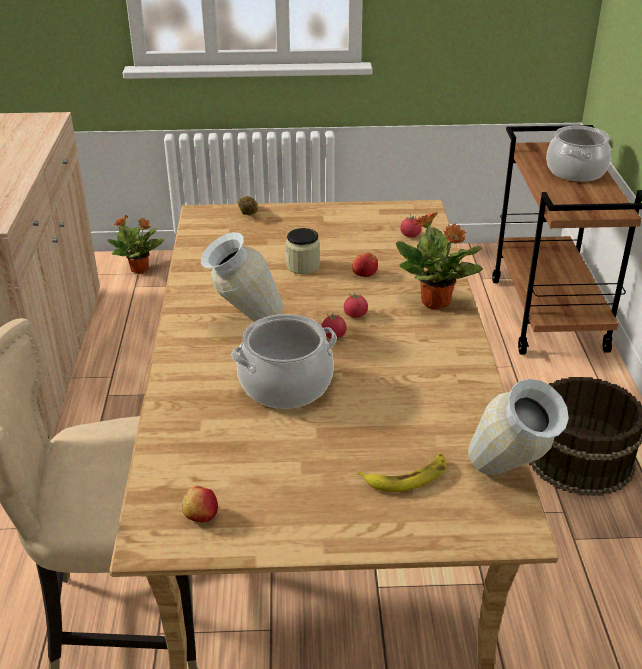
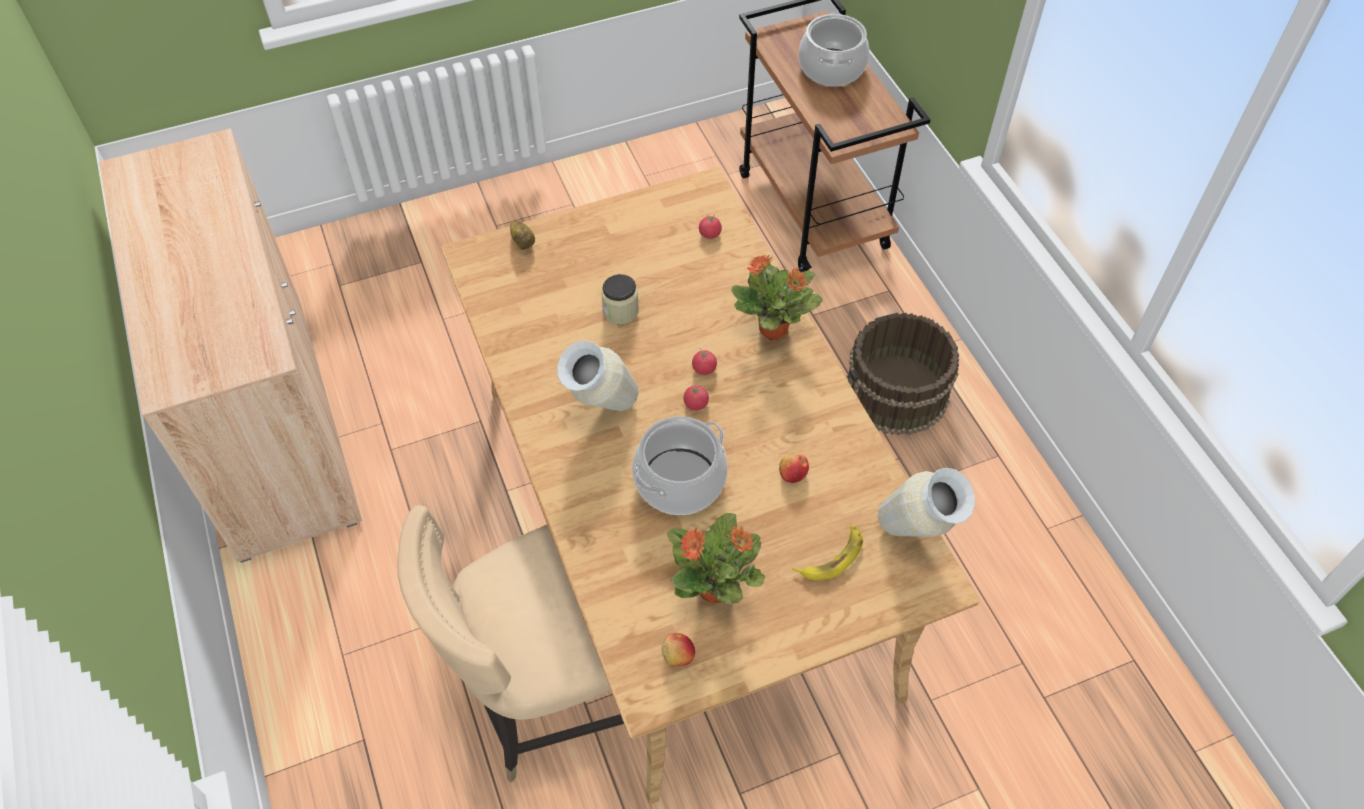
camera: 20 degrees left, 20 degrees up
potted plant [107,215,164,274] -> potted plant moved to [667,513,765,604]
apple [352,252,378,277] -> apple moved to [779,453,809,483]

